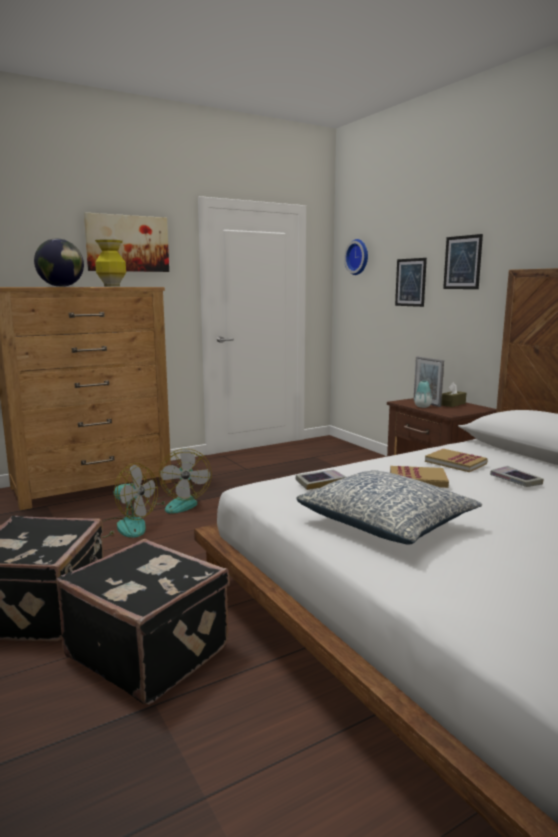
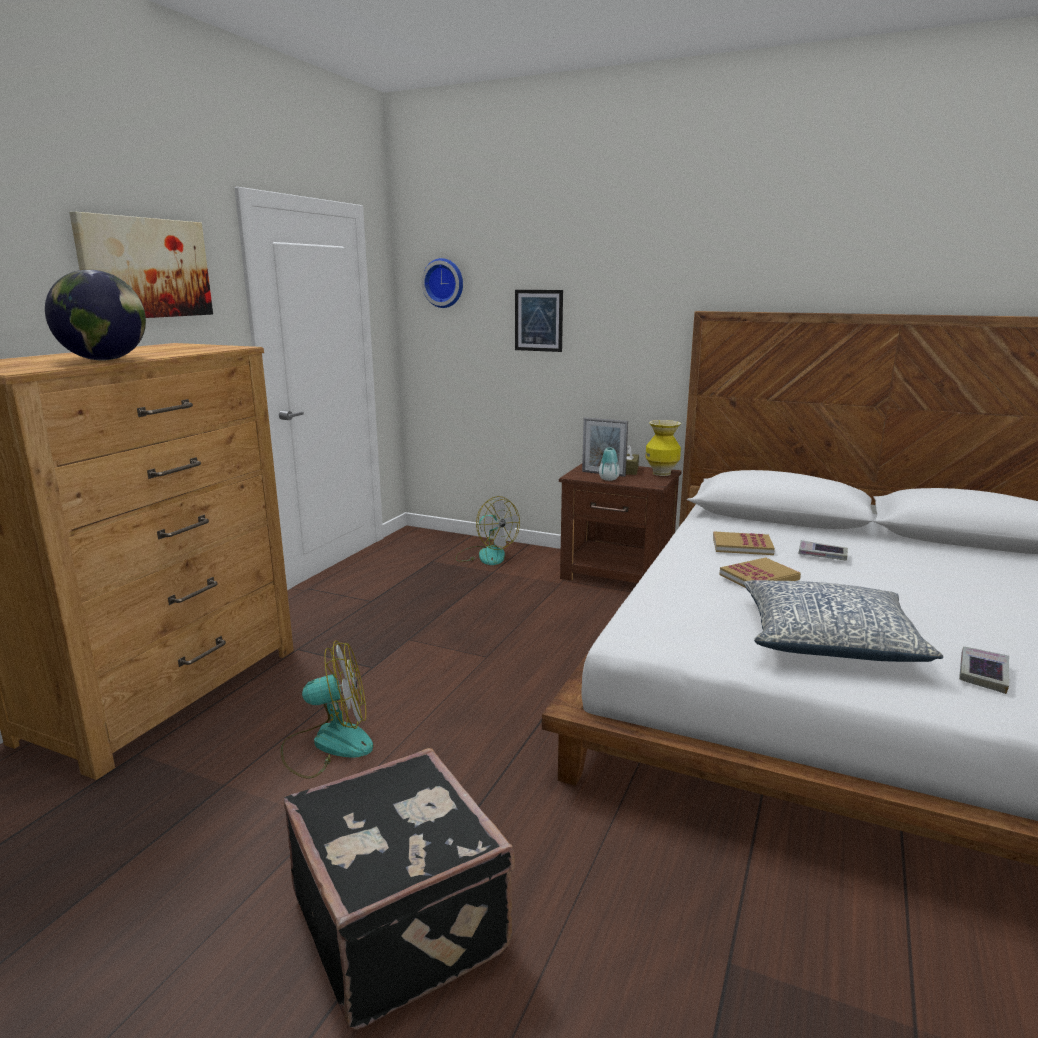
camera: 35 degrees left, 5 degrees up
black suitcase [56,539,230,705] -> none
vase [95,239,126,287] -> vase moved to [646,420,681,476]
fan [152,449,211,513] -> fan moved to [456,496,520,565]
book [296,469,346,490] -> book moved to [959,647,1009,694]
picture [443,234,483,289] -> none

